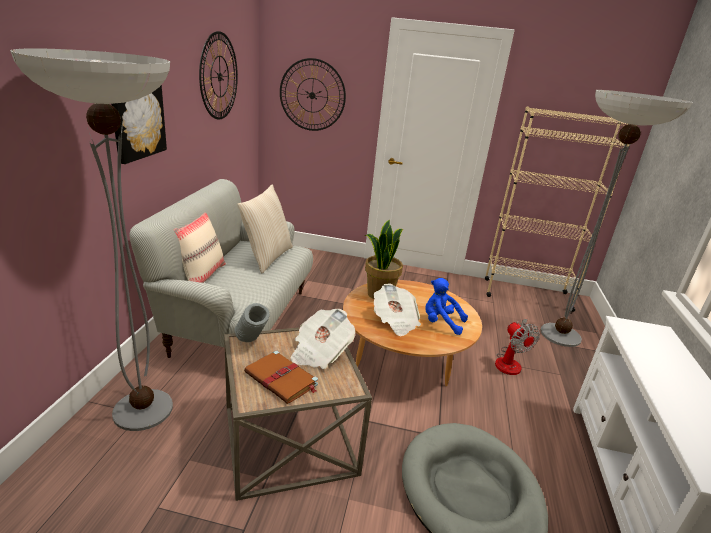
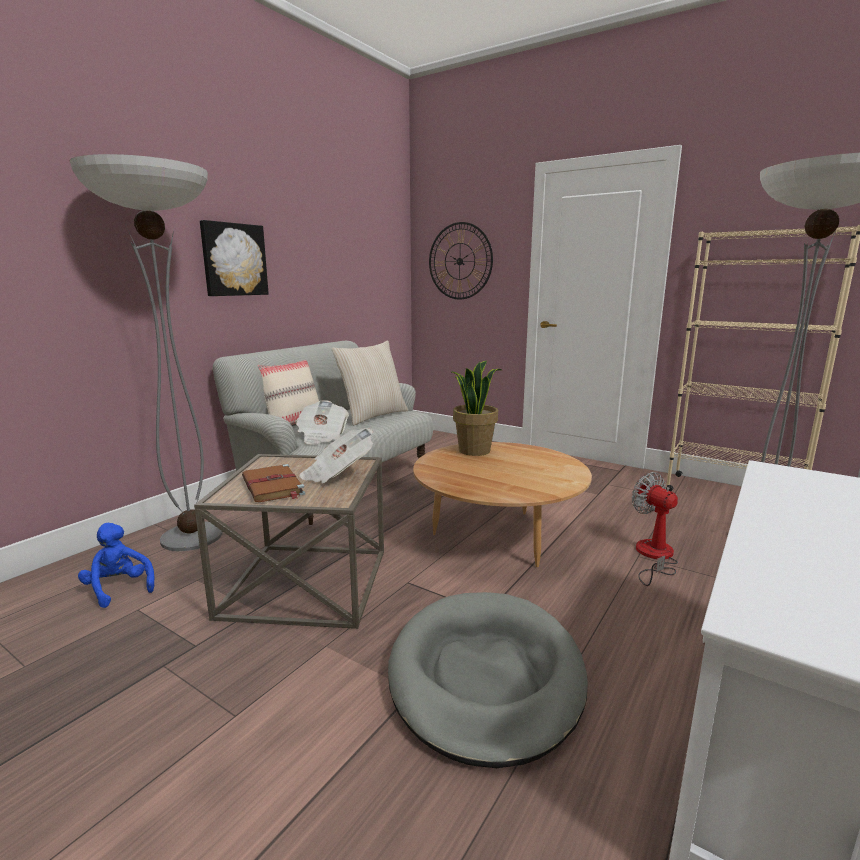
camera: 25 degrees right, 10 degrees down
wall clock [199,31,238,120] -> none
grey vase [235,303,270,342] -> none
newspaper [374,283,421,336] -> newspaper moved to [296,400,349,445]
blue plush toy [425,278,468,335] -> blue plush toy moved to [78,523,155,608]
fan [495,319,540,375] -> fan turned 150 degrees clockwise [632,472,678,586]

